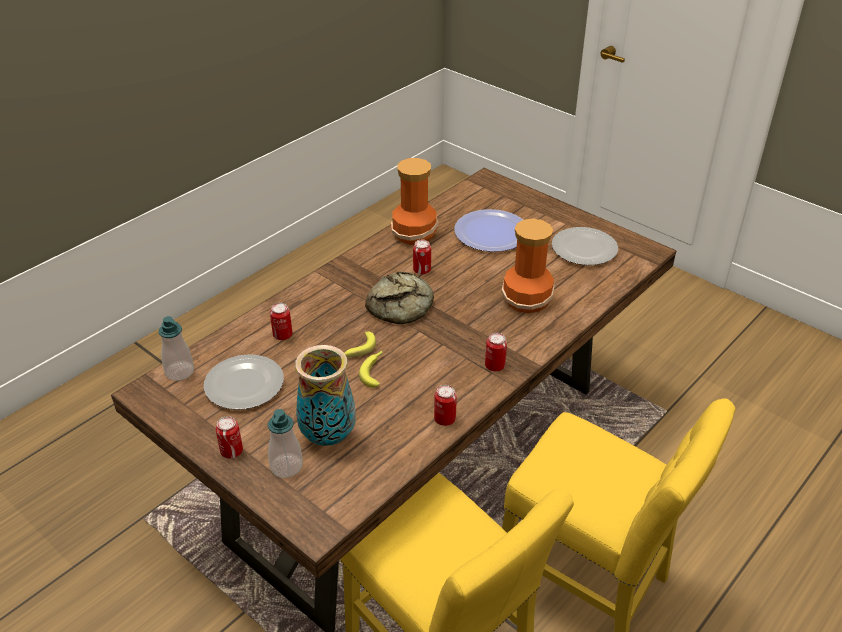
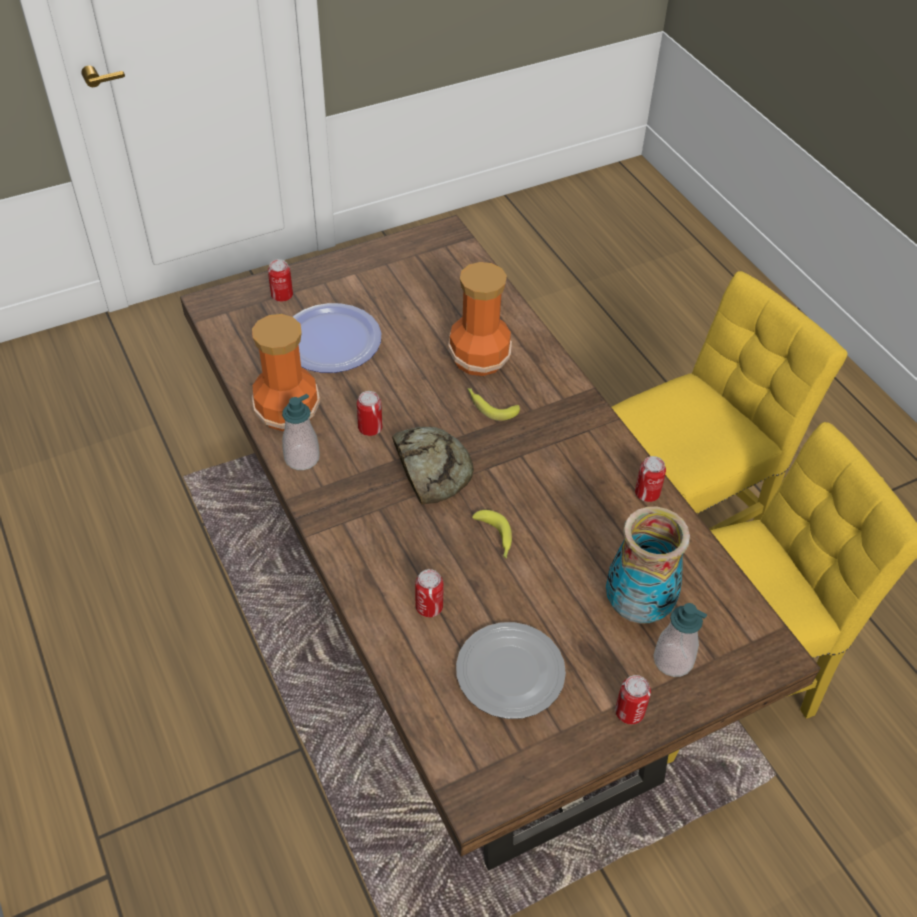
camera: 70 degrees left, 10 degrees up
soap dispenser [158,316,194,381] -> soap dispenser moved to [282,394,320,470]
banana [359,351,382,388] -> banana moved to [467,388,520,421]
can [485,333,507,371] -> can moved to [268,259,293,302]
plate [552,227,618,265] -> none

